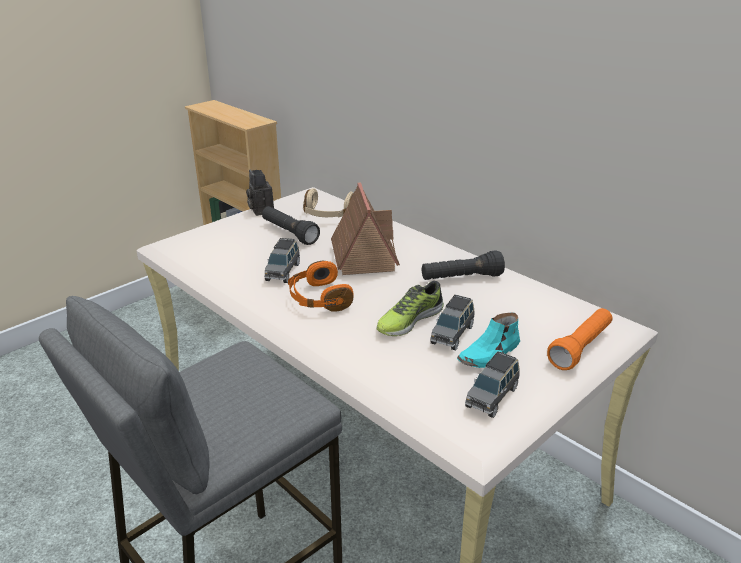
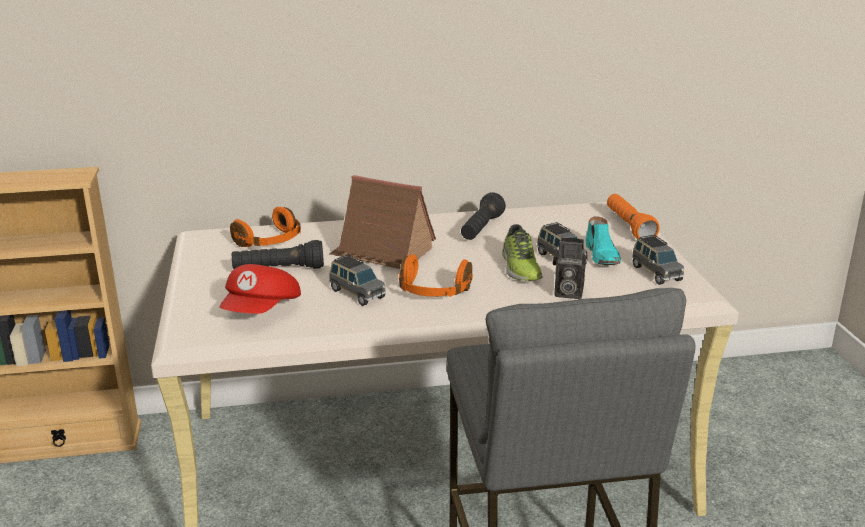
camera: 55 degrees left, 5 degrees down
camera [246,170,274,216] -> camera moved to [553,238,586,299]
beige headphones [303,188,354,218] -> orange headphones [230,207,301,247]
none -> red cap [220,264,301,314]

